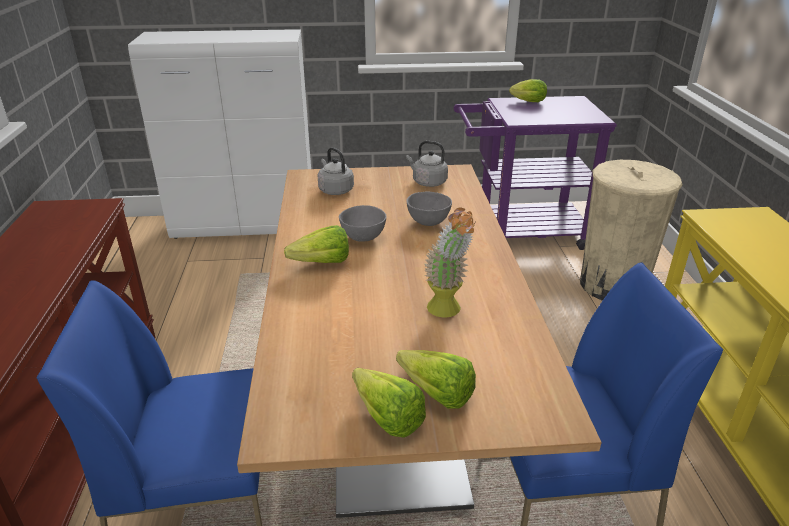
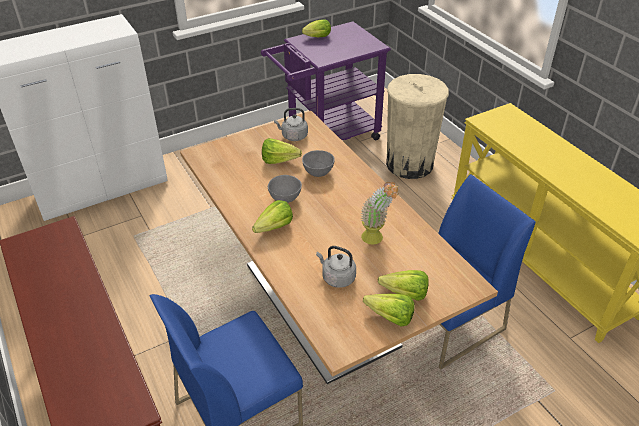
camera: 25 degrees left, 10 degrees up
grey kettle [317,147,354,195] -> grey kettle moved to [316,246,356,288]
none -> lettuce [262,138,302,164]

